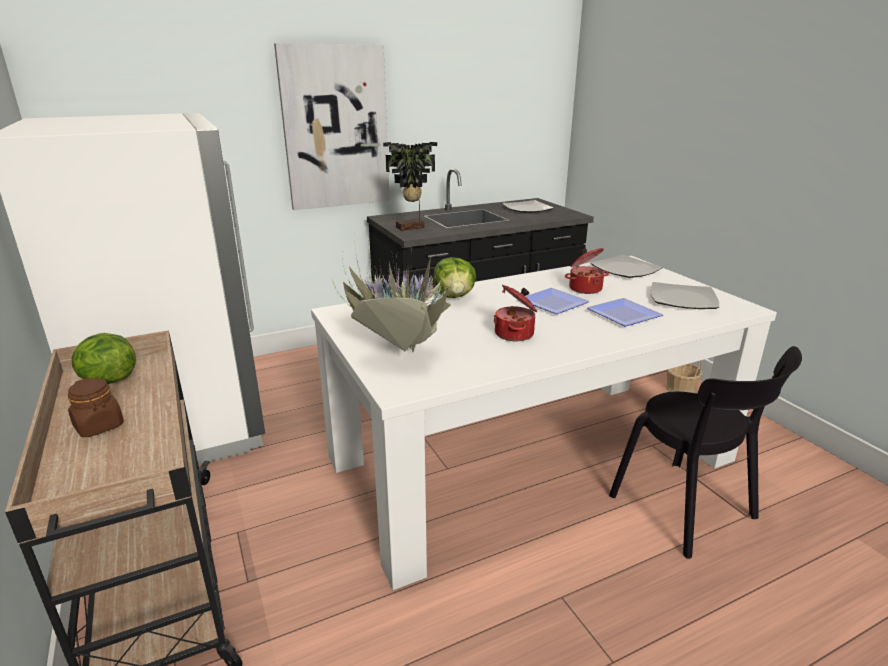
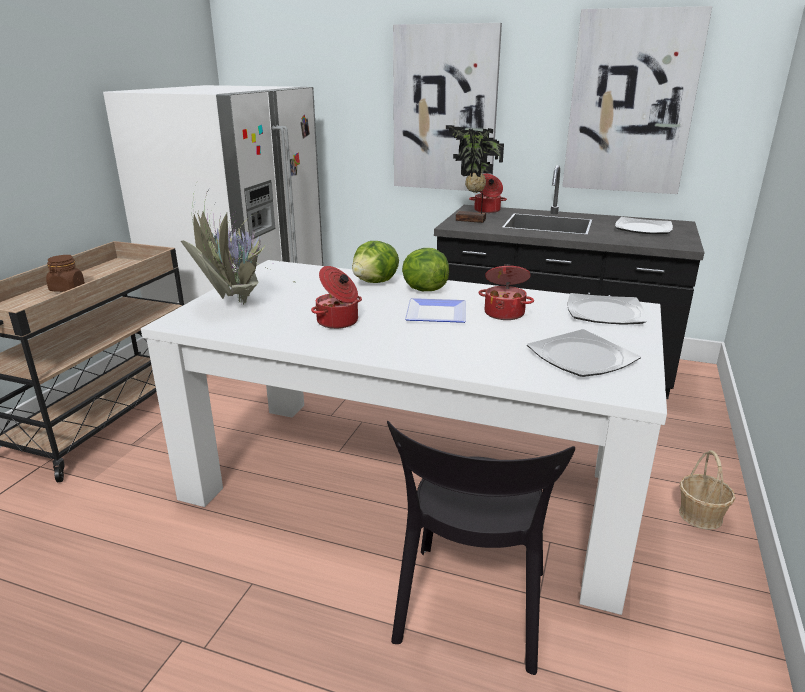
camera: 45 degrees right, 0 degrees up
lettuce [71,333,136,384] -> lettuce moved to [402,248,449,291]
plate [587,298,663,326] -> none
none -> cooking pot [469,174,507,213]
none -> picture [562,6,712,194]

